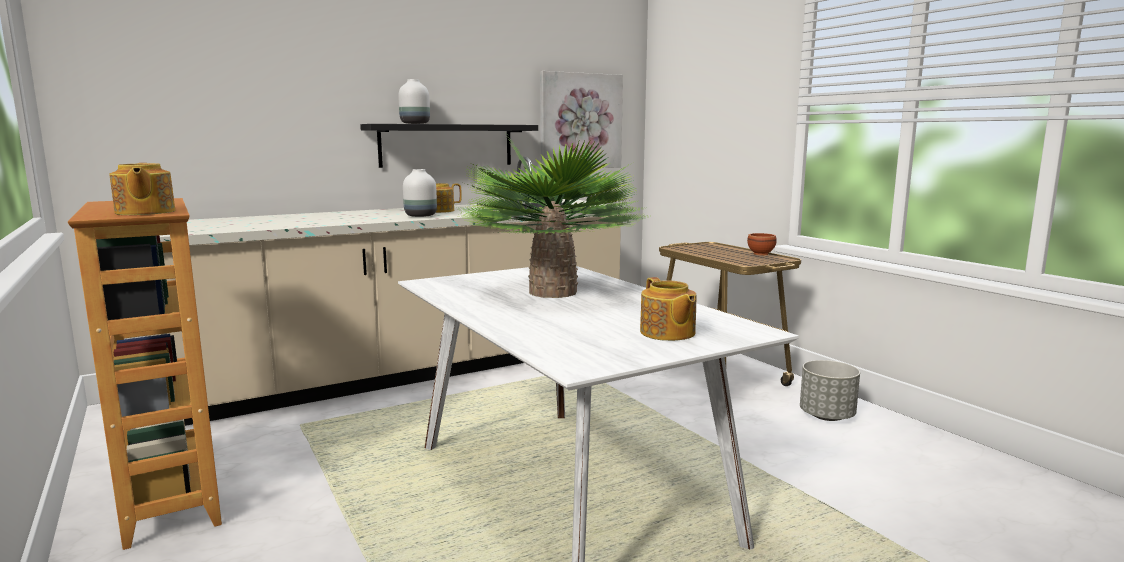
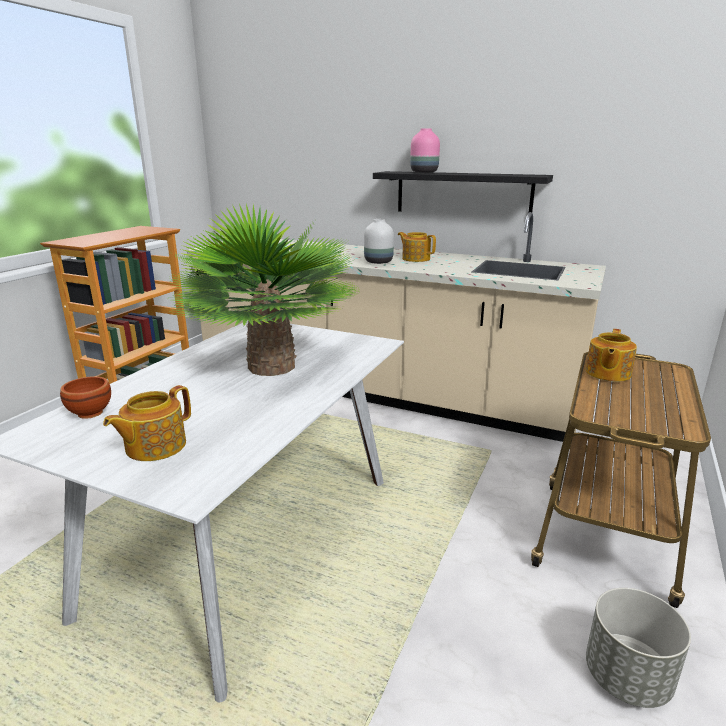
camera: 55 degrees right, 10 degrees up
teapot [109,163,175,215] -> teapot moved to [586,329,637,382]
white vase [398,79,430,124] -> pink vase [410,128,440,173]
picture [540,71,623,169] -> none
brown bowl [747,233,777,255] -> brown bowl moved to [60,376,111,419]

